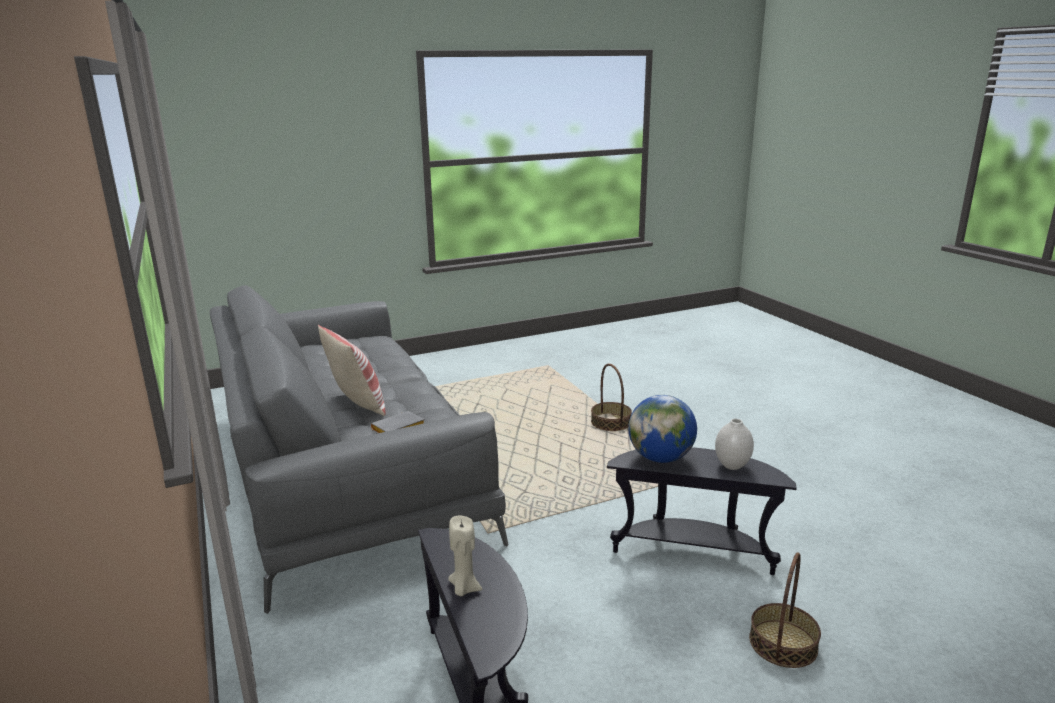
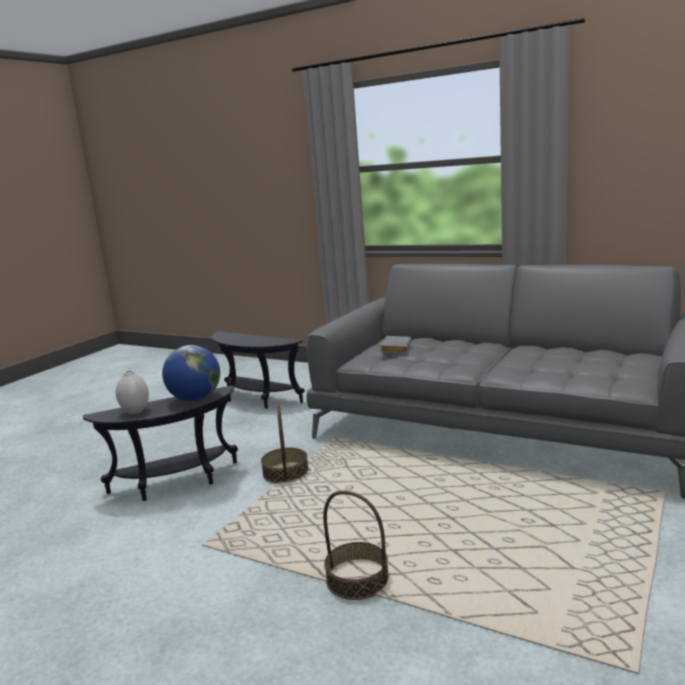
camera: 145 degrees right, 5 degrees down
pillow [318,325,385,416] -> none
beige candle [448,516,482,596] -> none
basket [749,552,821,668] -> basket moved to [261,404,308,483]

